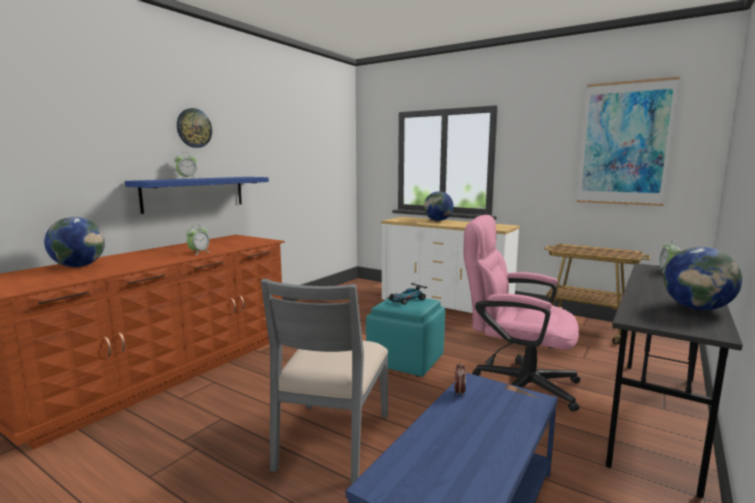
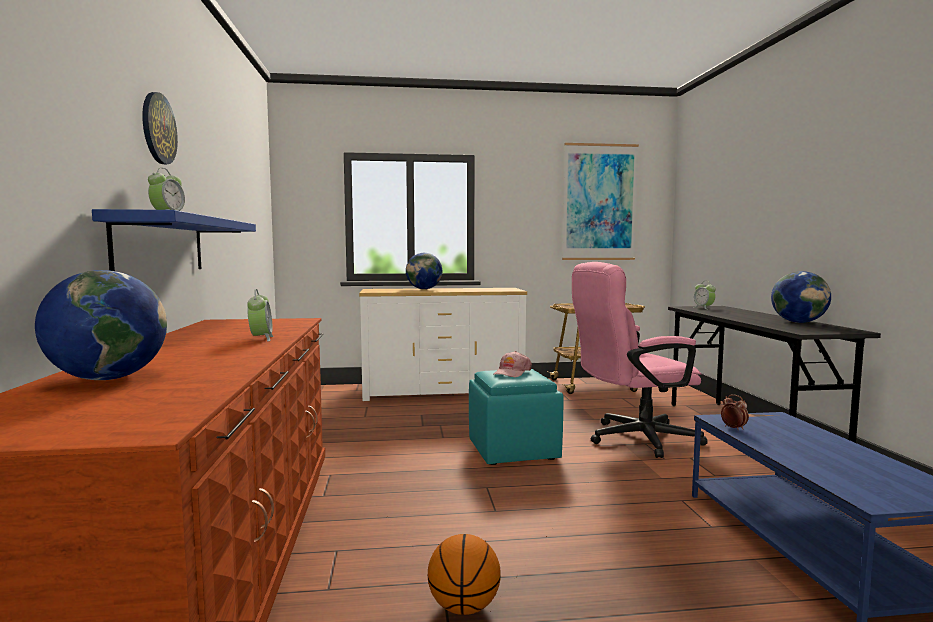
camera: 40 degrees left, 5 degrees down
grey chair [261,279,388,484] -> none
toy car [388,283,427,305] -> pink cap [493,351,532,377]
none -> basketball [428,534,500,615]

